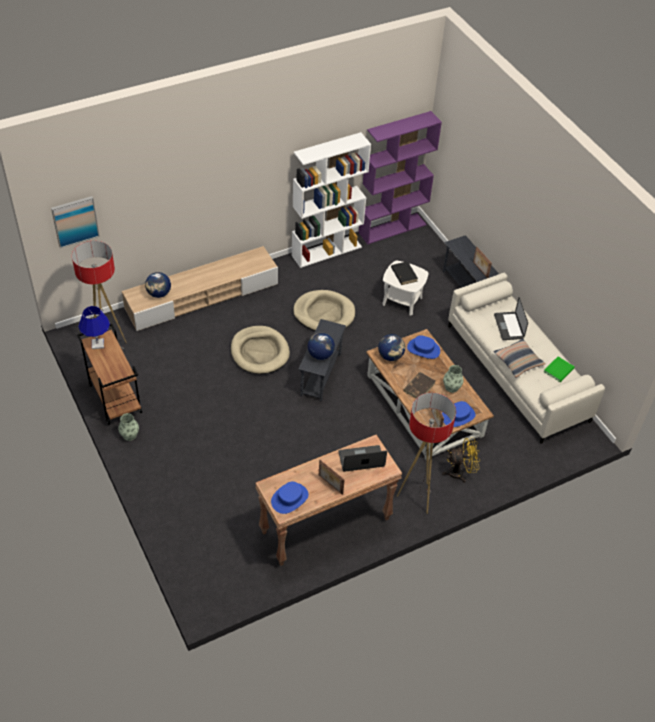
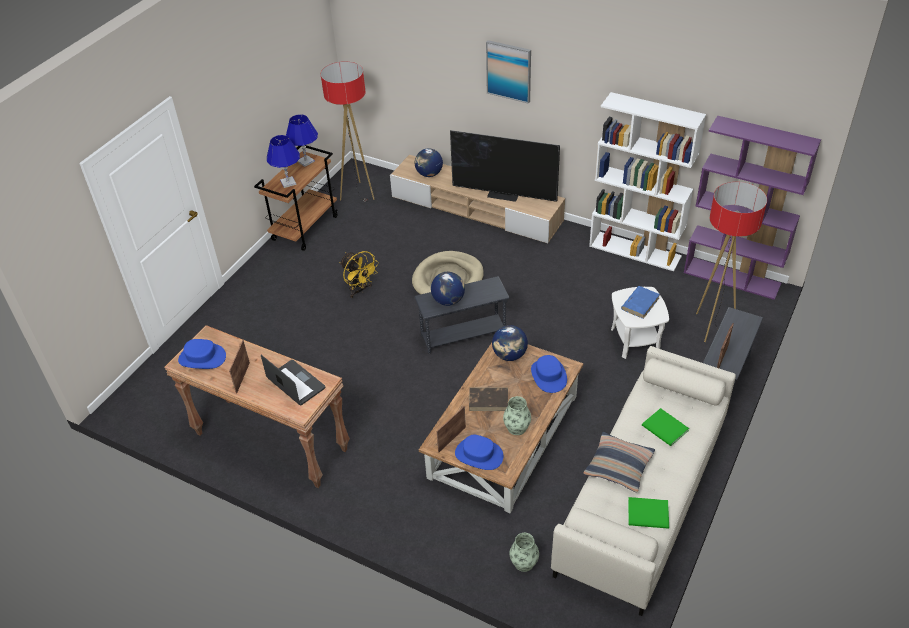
camera: 60 degrees right, 5 degrees down
picture [51,196,100,248] -> picture moved to [486,40,531,104]
vase [118,413,139,441] -> vase moved to [509,533,539,572]
beige dog bed [293,290,355,331] -> none
black book [391,261,418,285] -> blue book [621,286,660,319]
floor lamp [397,393,456,514] -> floor lamp moved to [696,182,767,342]
yellow fan [442,438,480,483] -> yellow fan moved to [340,251,379,298]
laptop [494,297,528,340] -> green book [642,408,689,446]
none -> blue table lamp [267,135,300,188]
none -> television [450,130,560,202]

